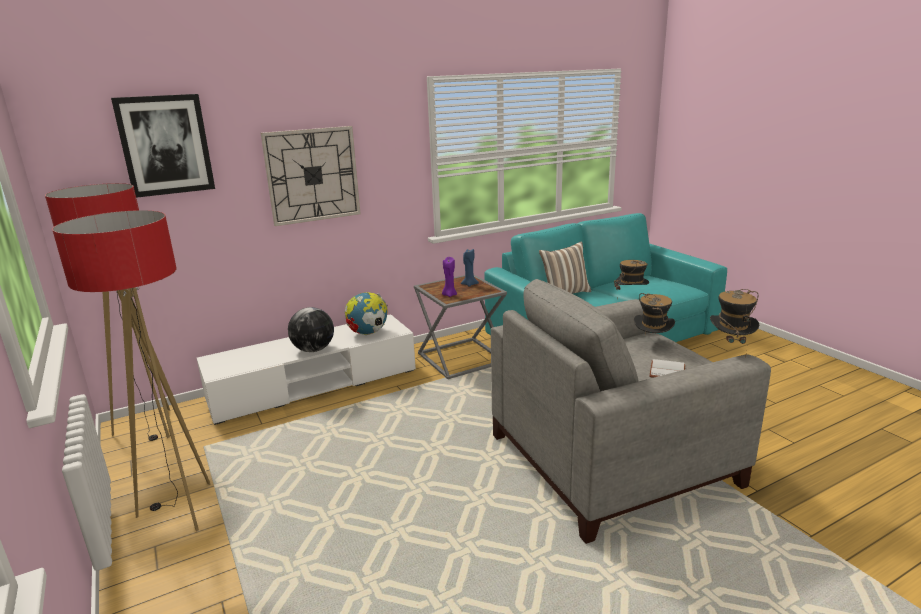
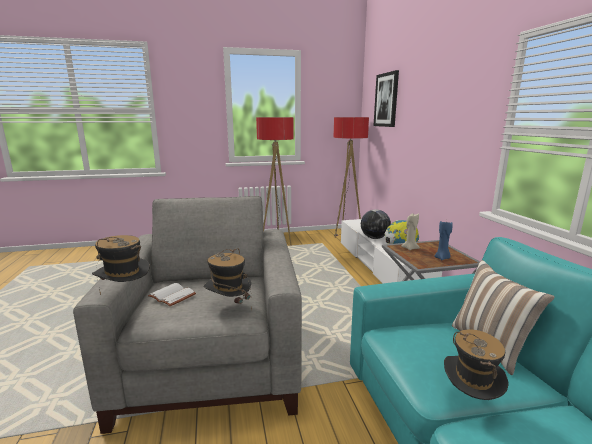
camera: 105 degrees right, 5 degrees down
wall clock [261,126,361,226] -> none
purple candle [442,257,457,297] -> beige candle [401,213,420,250]

